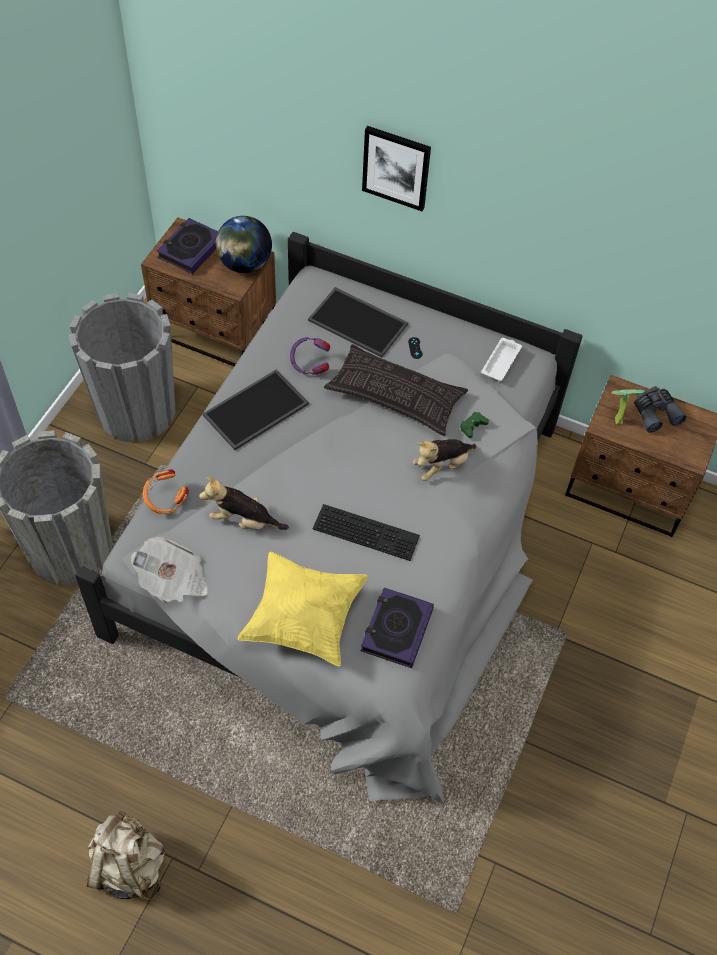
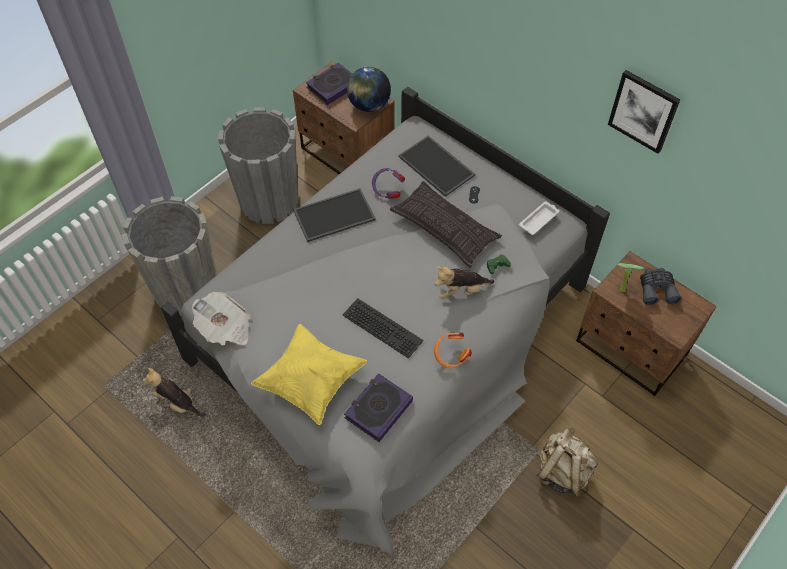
camera: 20 degrees right, 0 degrees up
beige backpack [87,810,165,901] -> beige backpack moved to [536,428,598,498]
orange headphones [143,469,189,514] -> orange headphones moved to [434,333,472,368]
plush toy [199,476,289,530] -> plush toy moved to [143,368,206,417]
picture [362,126,431,211] -> picture moved to [608,70,680,154]

